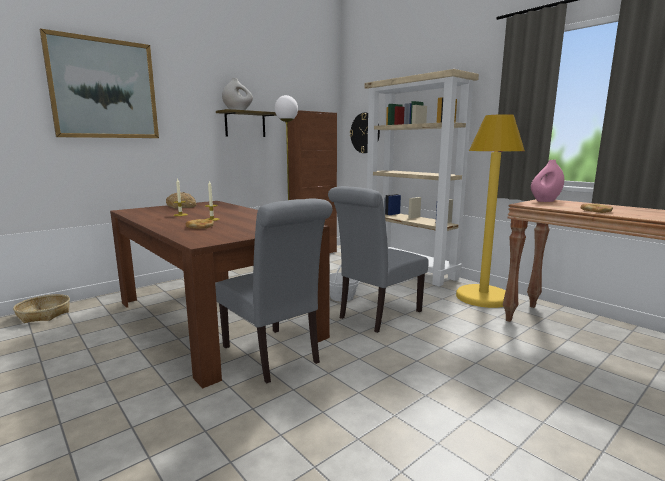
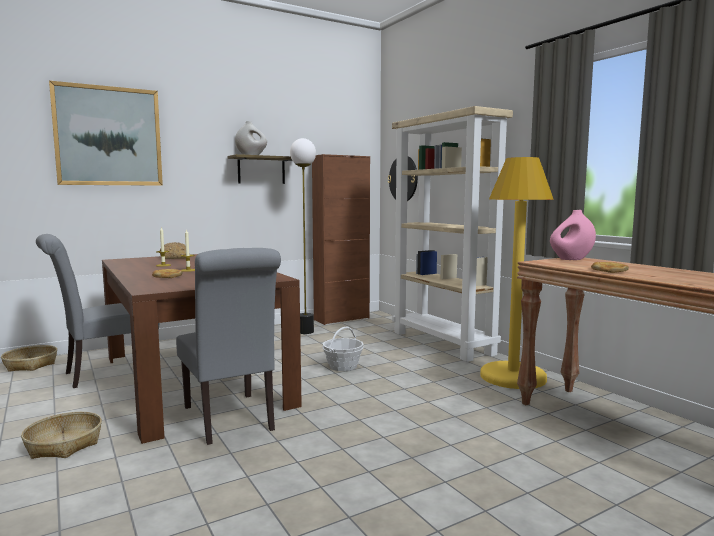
camera: 10 degrees right, 5 degrees down
grey chair [328,186,429,333] -> grey chair moved to [36,234,159,388]
none -> basket [21,412,102,459]

